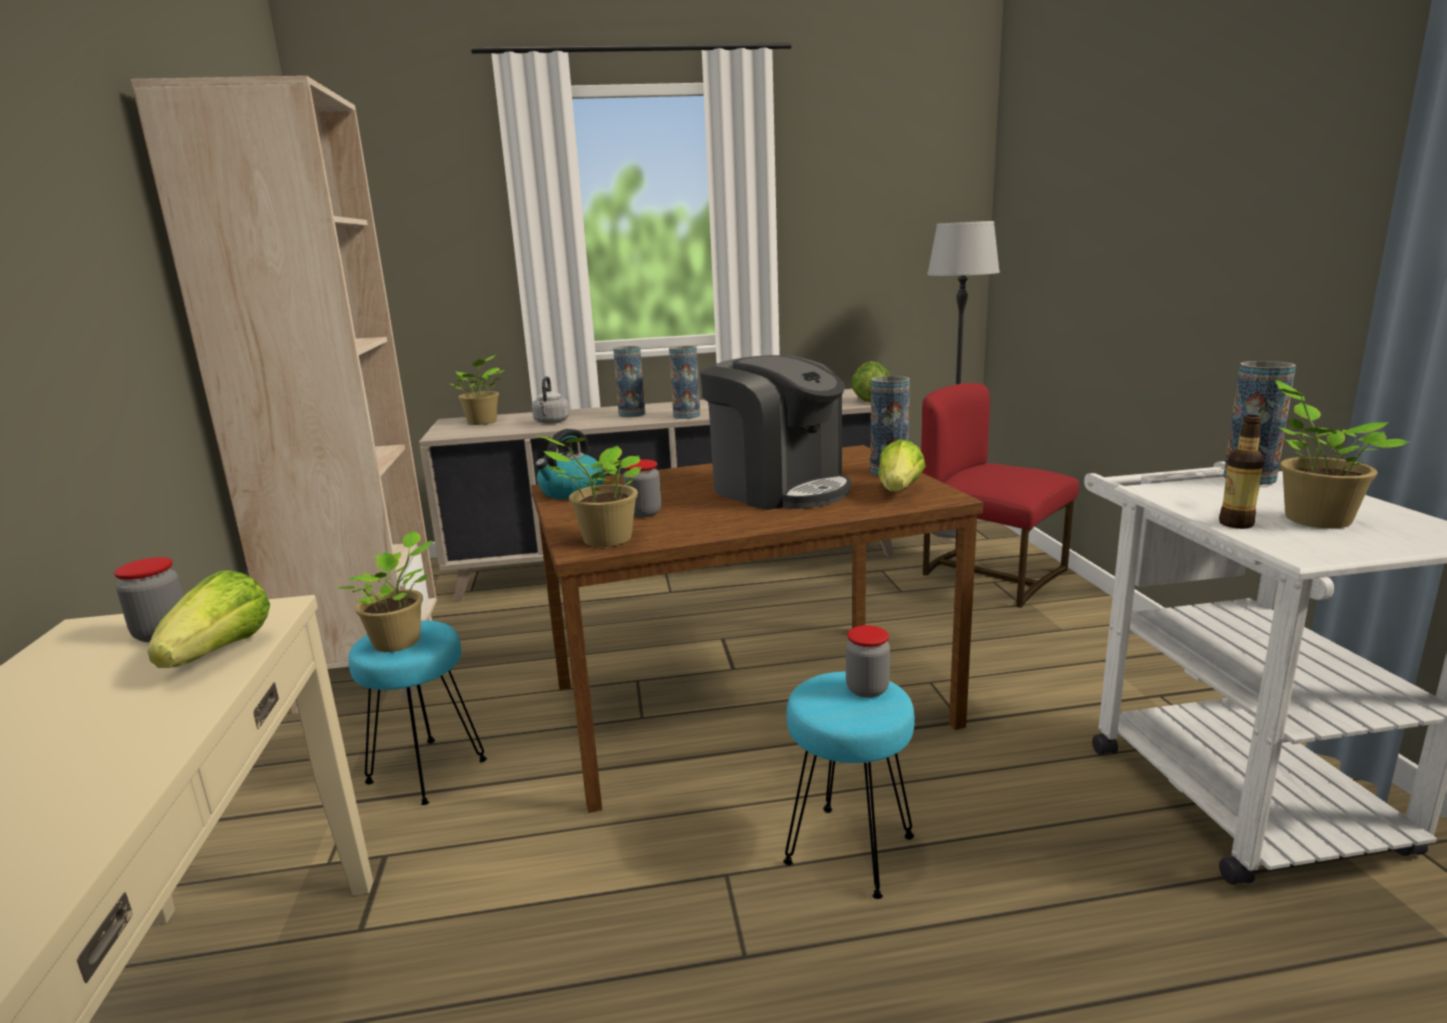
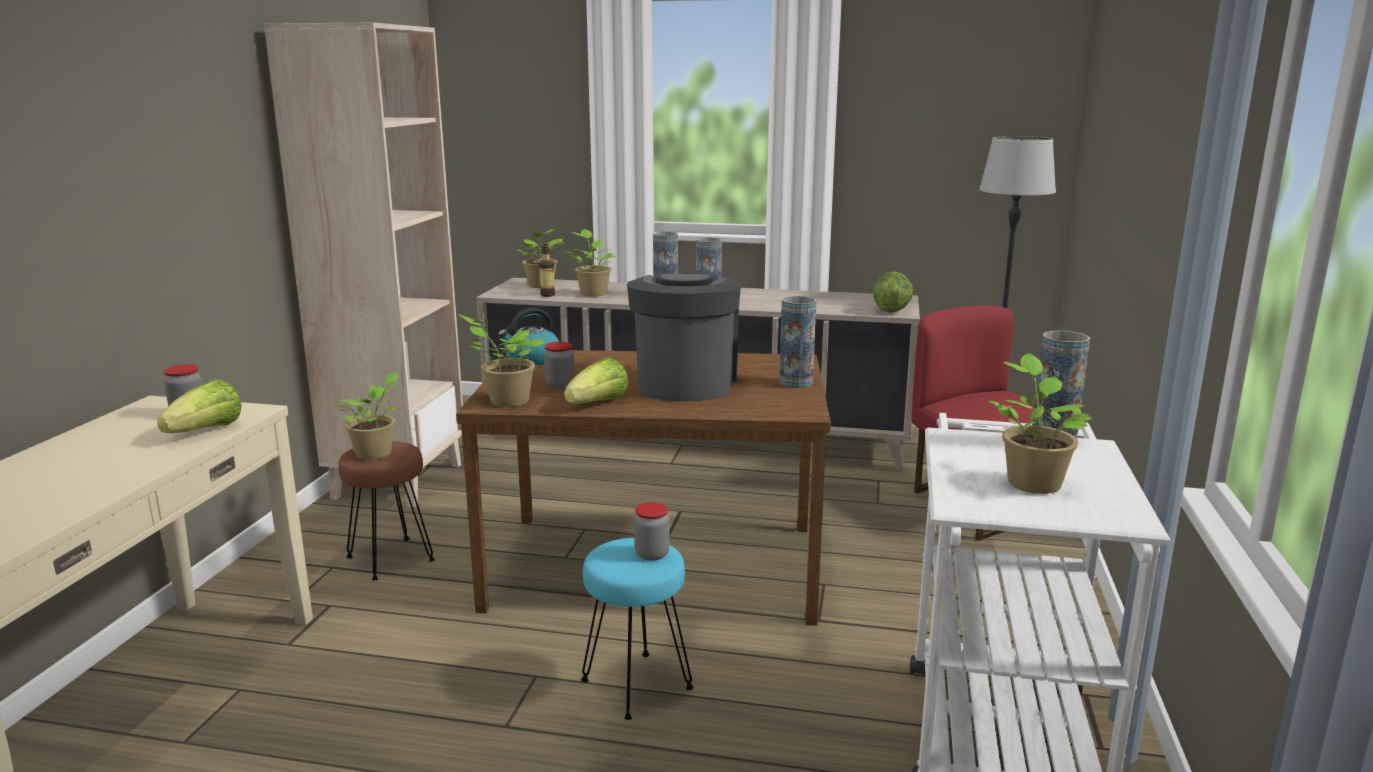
camera: 20 degrees right, 0 degrees up
turquoise stool [348,620,487,805] -> brown stool [338,441,435,580]
grey kettle [532,376,570,424] -> potted plant [566,229,616,297]
coffee machine [700,355,851,510] -> coffee machine turned 150 degrees counterclockwise [627,273,741,401]
lettuce [878,439,926,492] -> lettuce moved to [564,358,629,404]
bottle [1219,415,1264,529] -> bottle moved to [539,244,555,297]

